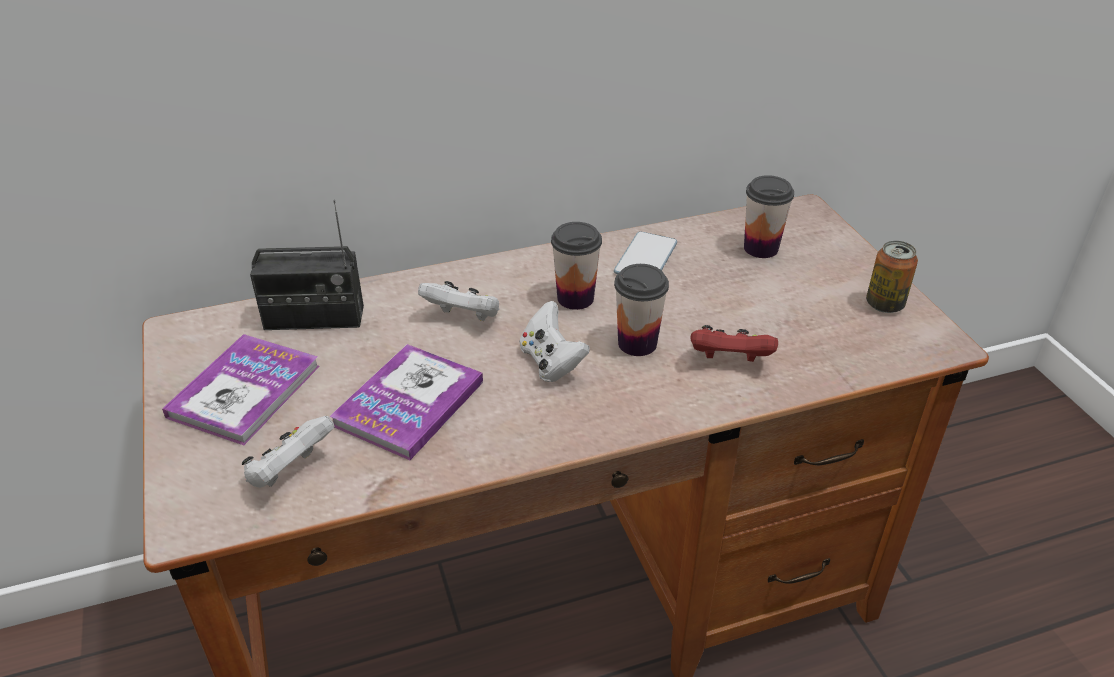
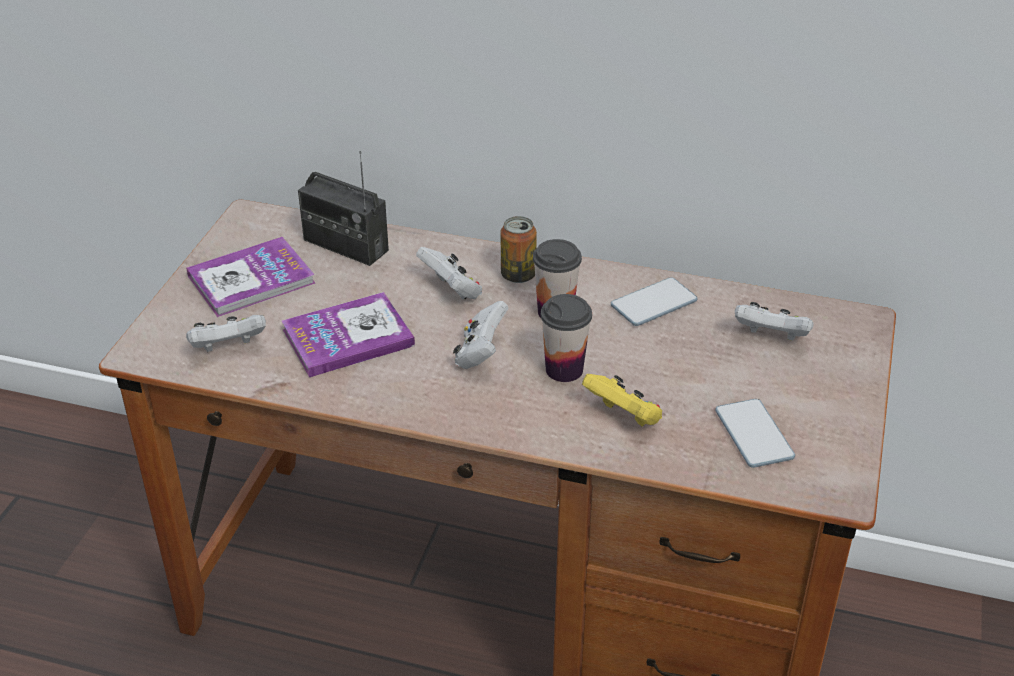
camera: 35 degrees right, 0 degrees up
red game controller [690,325,778,362] -> yellow game controller [582,374,662,426]
cup [744,175,794,258] -> white game controller [735,302,813,341]
can [866,241,918,313] -> can moved to [500,216,537,283]
none -> phone [715,399,795,468]

